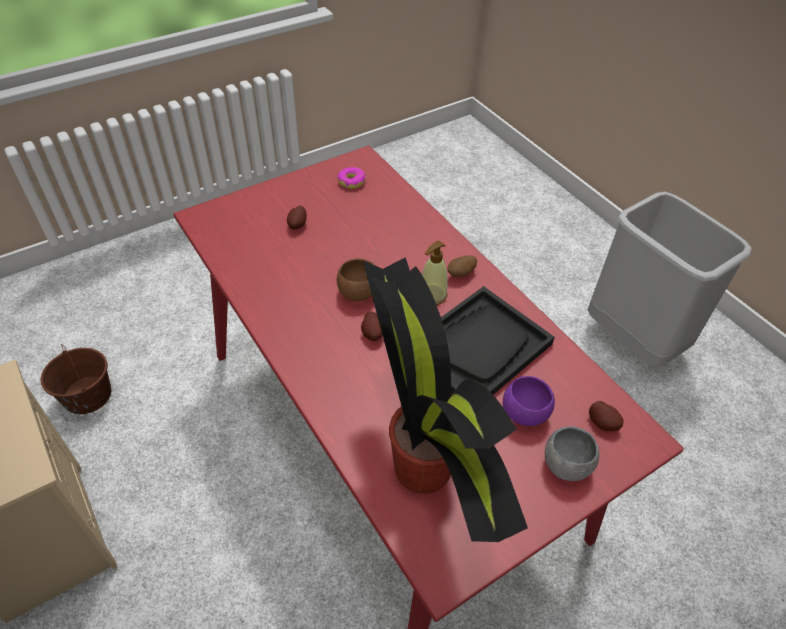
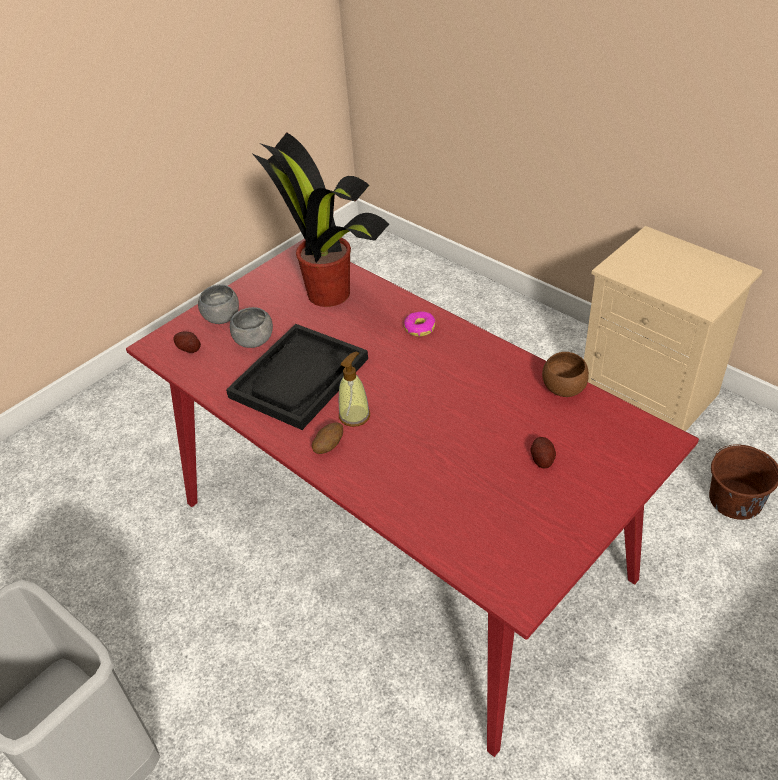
camera: 170 degrees right, 5 degrees down
donut [337,167,366,189] -> donut moved to [404,311,435,337]
brown bowl [337,258,374,301] -> brown bowl moved to [542,352,589,397]
potato [361,311,382,341] -> none
purple bowl [503,376,555,426] -> grey bowl [230,307,273,348]

